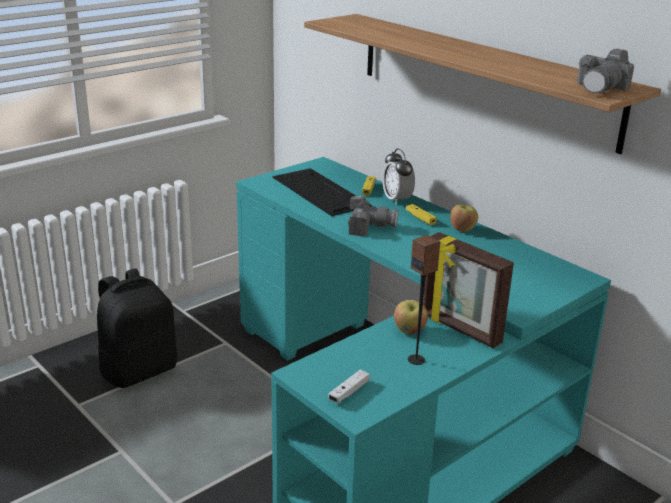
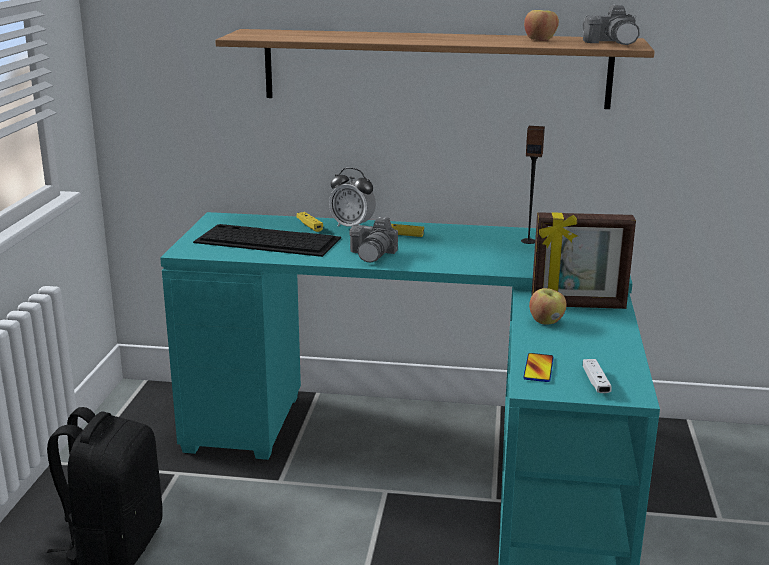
camera: 40 degrees left, 5 degrees down
camera [348,196,398,236] -> camera turned 135 degrees clockwise [349,217,398,263]
speaker [408,235,440,365] -> speaker moved to [521,126,545,244]
apple [450,204,478,232] -> apple moved to [524,10,559,41]
none -> phone [523,353,554,382]

